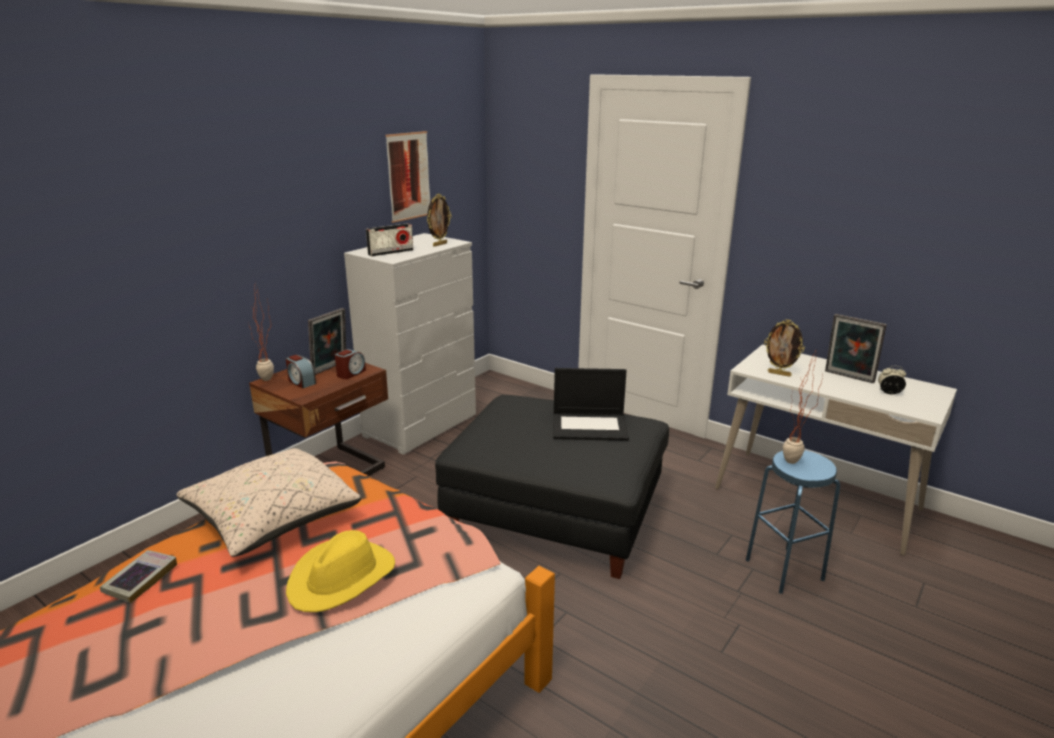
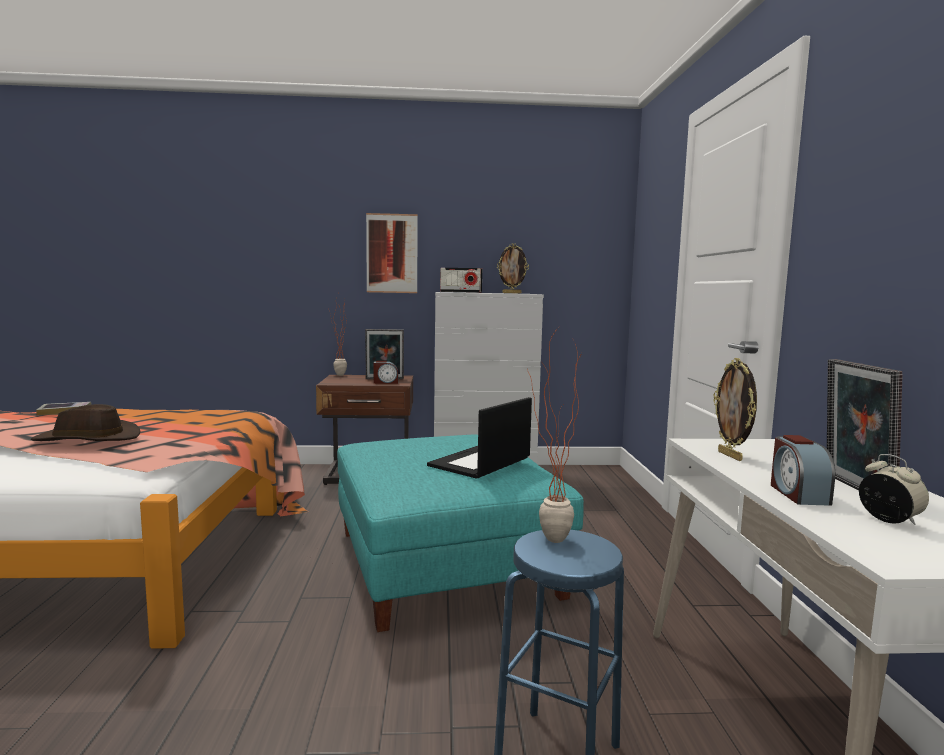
camera: 50 degrees right, 15 degrees down
beige pillow [176,448,361,557] -> none
alarm clock [286,355,316,388] -> alarm clock moved to [771,435,835,506]
yellow hat [286,530,395,612] -> brown hat [31,404,141,441]
picture [385,131,430,223] -> picture moved to [366,213,418,293]
black ottoman [435,395,669,579] -> turquoise ottoman [337,434,584,632]
laptop [553,368,629,441] -> laptop turned 75 degrees clockwise [427,397,532,479]

